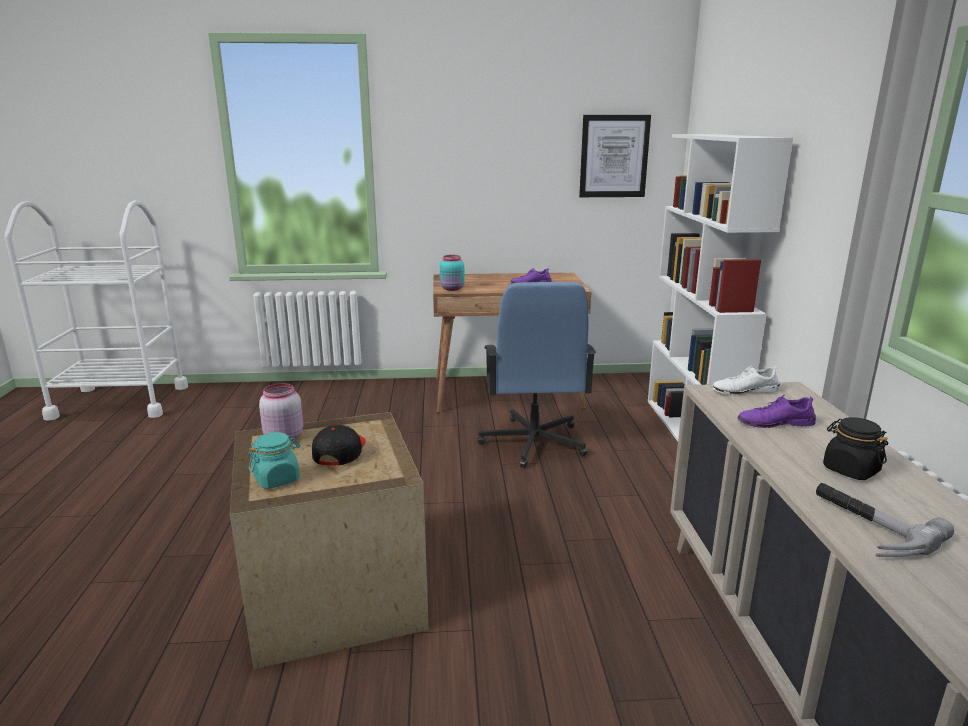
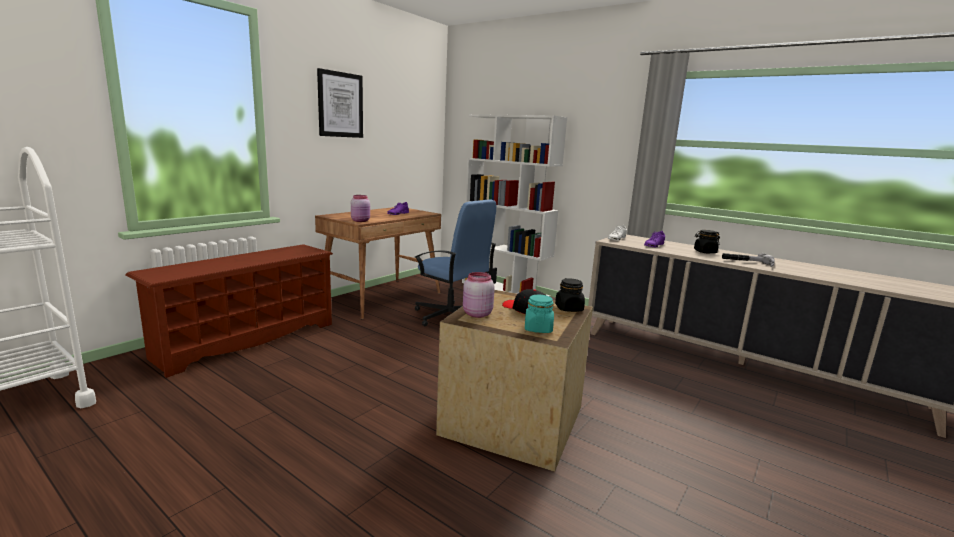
camera: 50 degrees left, 5 degrees down
turquoise jar [440,255,465,291] -> pink jar [351,195,370,222]
picture [579,115,651,197] -> picture moved to [317,68,363,138]
none -> brown shoe rack [125,244,333,378]
none -> black jar [555,278,585,312]

